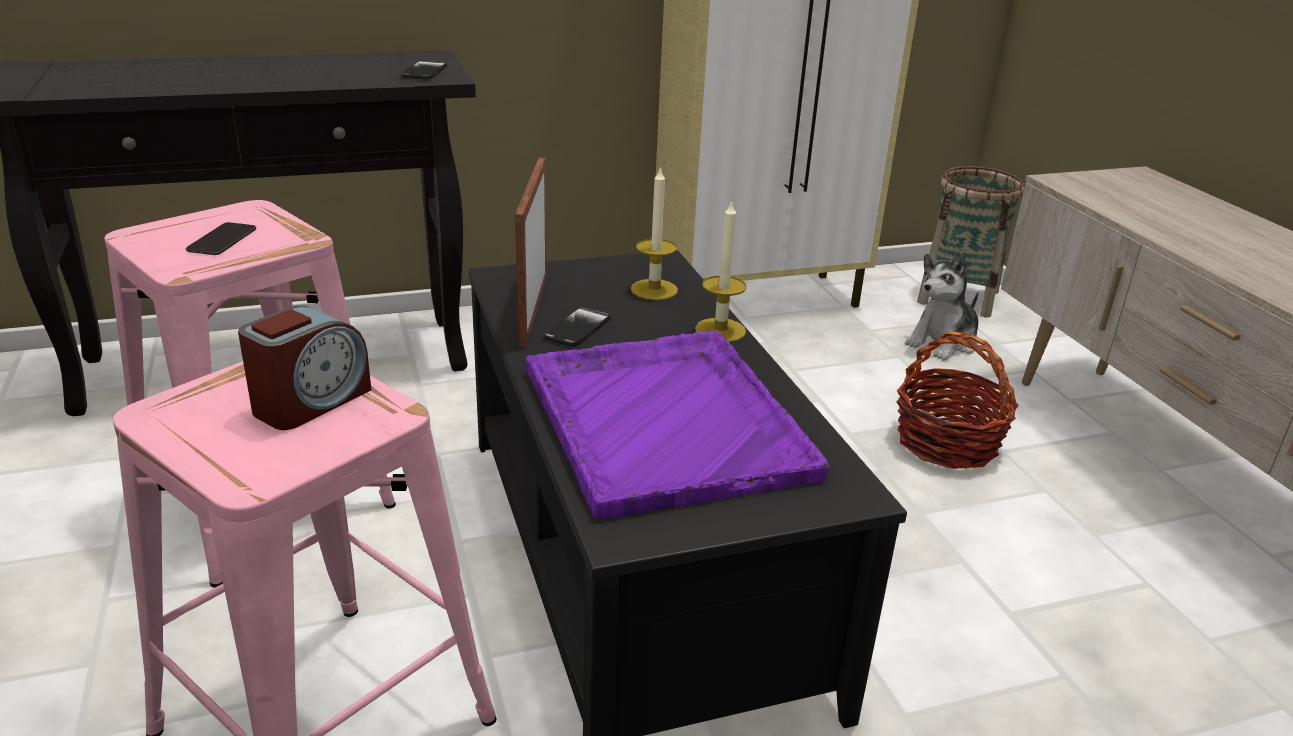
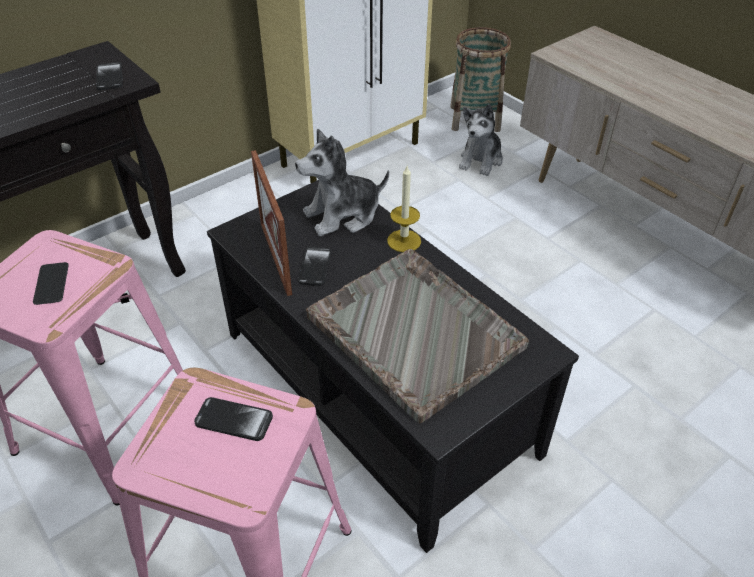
camera: 20 degrees left, 15 degrees up
alarm clock [238,306,371,430] -> phone [194,397,273,441]
purple tray [525,331,829,520] -> grey tray [306,249,529,423]
candle [631,166,678,300] -> plush toy [295,129,389,236]
basket [896,332,1019,469] -> none

